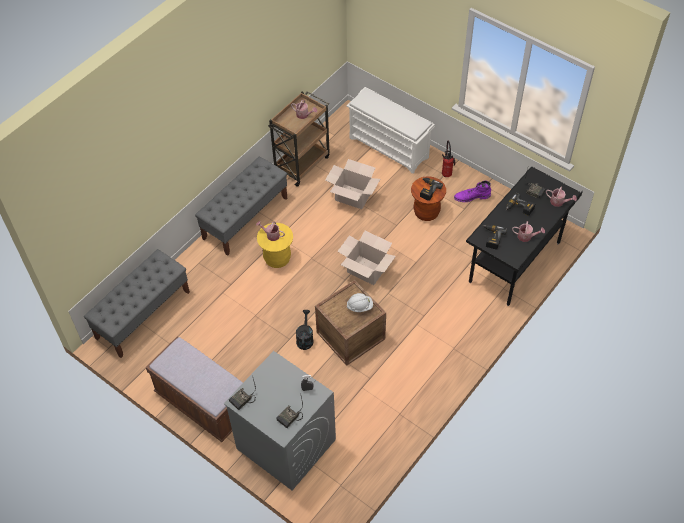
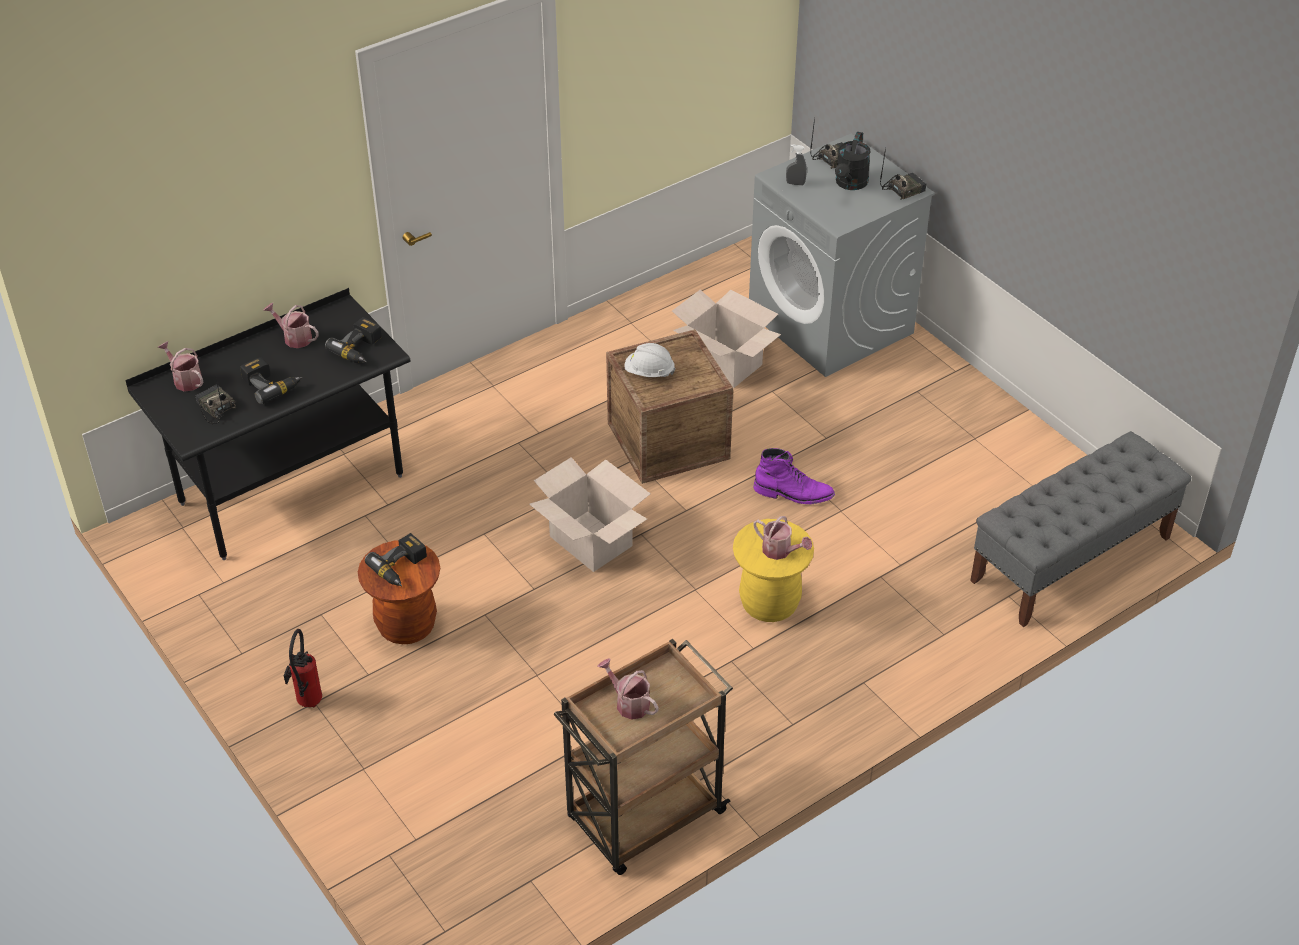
camera: 165 degrees left, 10 degrees down
brown bench [146,337,243,442] -> none
grey bench [195,157,287,256] -> none
black watering can [296,310,313,350] -> black watering can moved to [835,132,871,190]
cardboard box [325,159,380,209] -> cardboard box moved to [672,290,781,388]
white shoe rack [346,87,435,174] -> none
purple boot [454,181,491,202] -> purple boot moved to [753,448,835,504]

